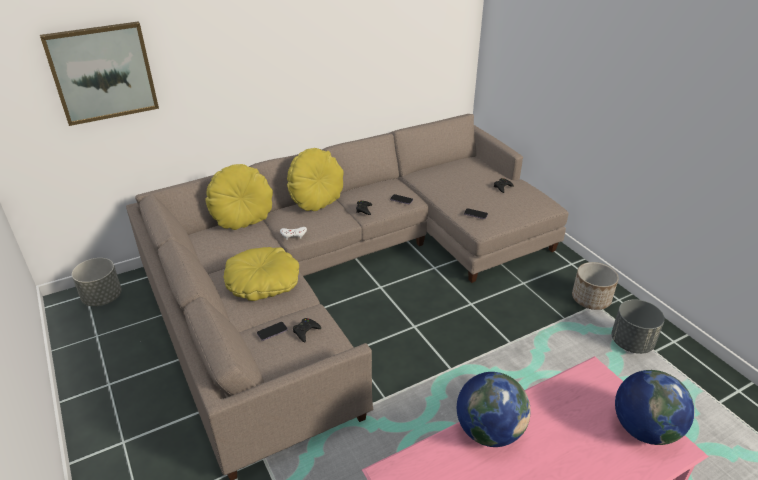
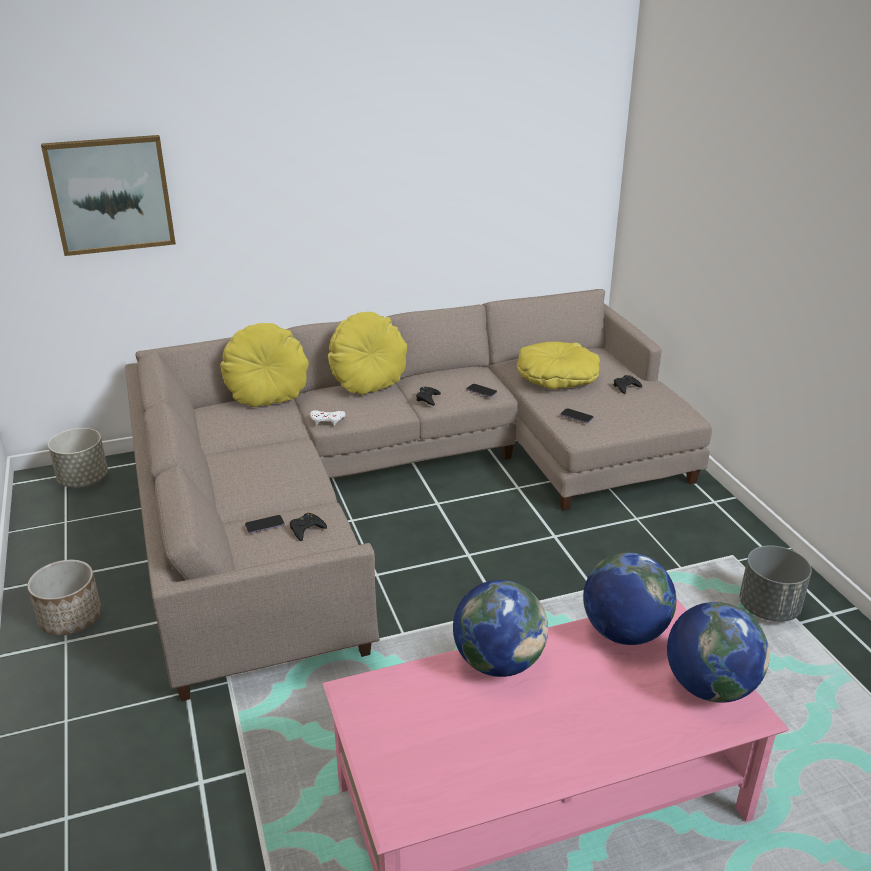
camera: 10 degrees right, 5 degrees down
yellow pillow [224,247,299,301] -> yellow pillow moved to [517,342,600,389]
planter [572,262,619,310] -> planter moved to [27,560,101,636]
none -> globe [583,552,676,645]

